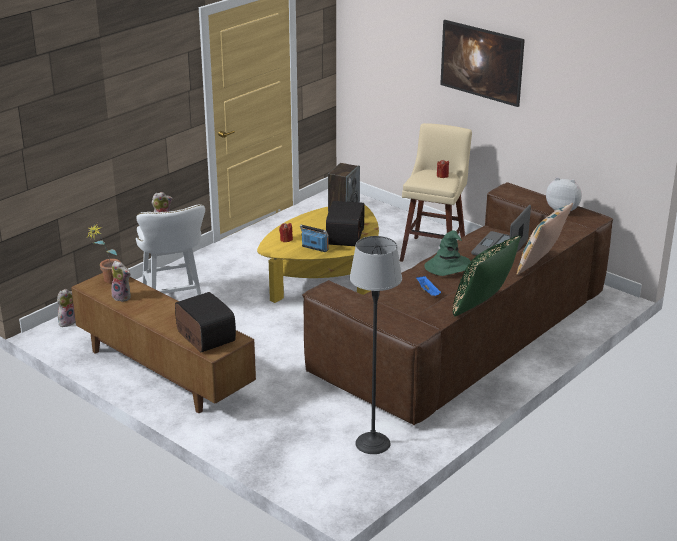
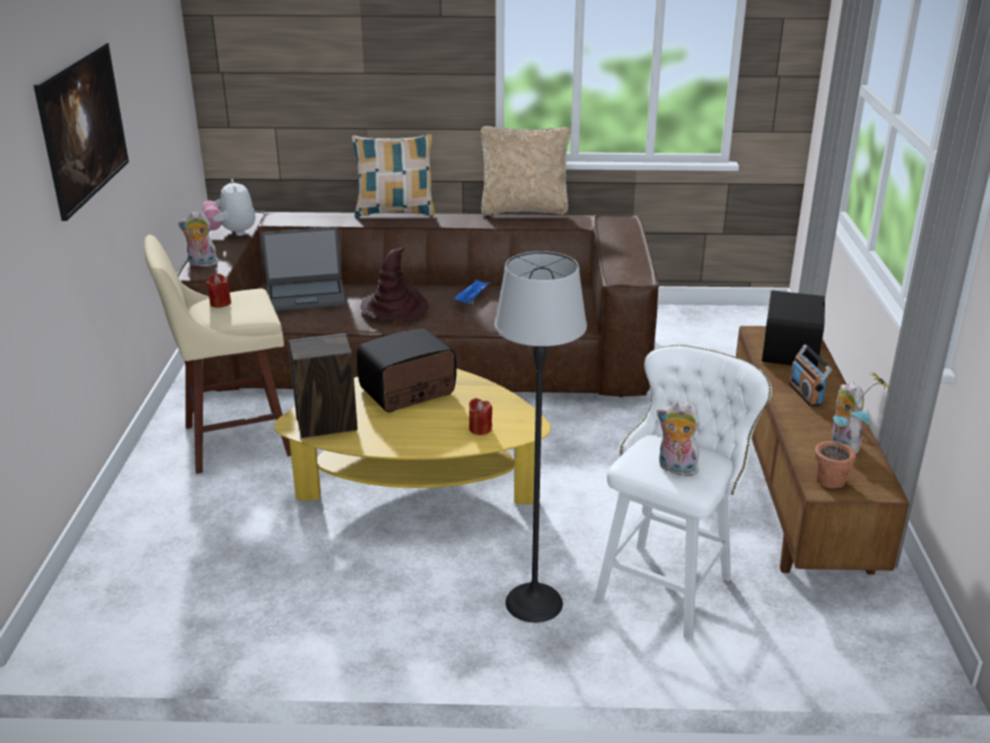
camera: 130 degrees left, 0 degrees up
plush toy [57,289,76,327] -> plush toy moved to [178,211,218,267]
radio [300,225,329,252] -> radio moved to [789,344,832,407]
floor lamp [350,236,402,454] -> floor lamp moved to [495,251,587,623]
green hat [424,230,471,276] -> brown hat [360,248,429,321]
green pillow [452,235,521,316] -> beige pillow [481,126,572,215]

